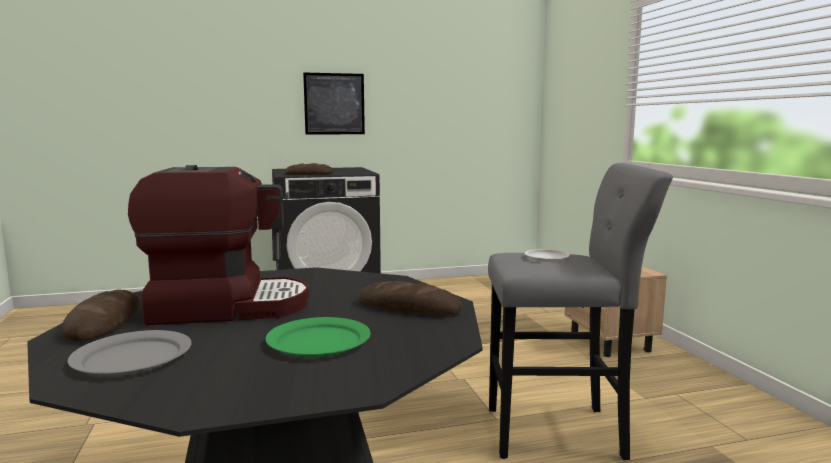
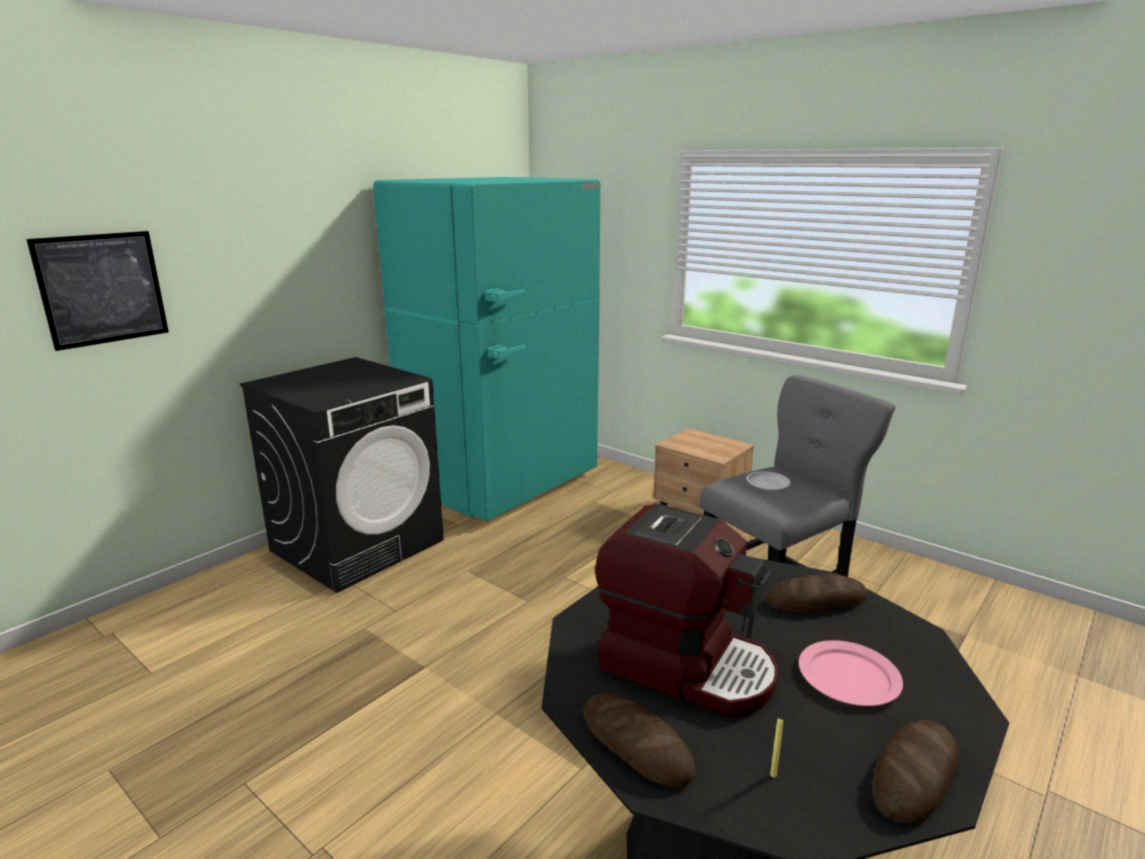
camera: 35 degrees left, 10 degrees up
grey plate [67,330,192,376] -> yellow candle [770,718,783,777]
coffee machine [128,165,309,325] -> coffee machine turned 75 degrees clockwise [595,503,778,716]
green plate [265,317,371,357] -> pink plate [799,640,903,706]
bread [285,163,333,175] -> bread moved to [872,720,959,824]
picture [303,72,365,135] -> picture moved to [26,231,169,351]
none -> turquoise fridge [373,177,600,521]

